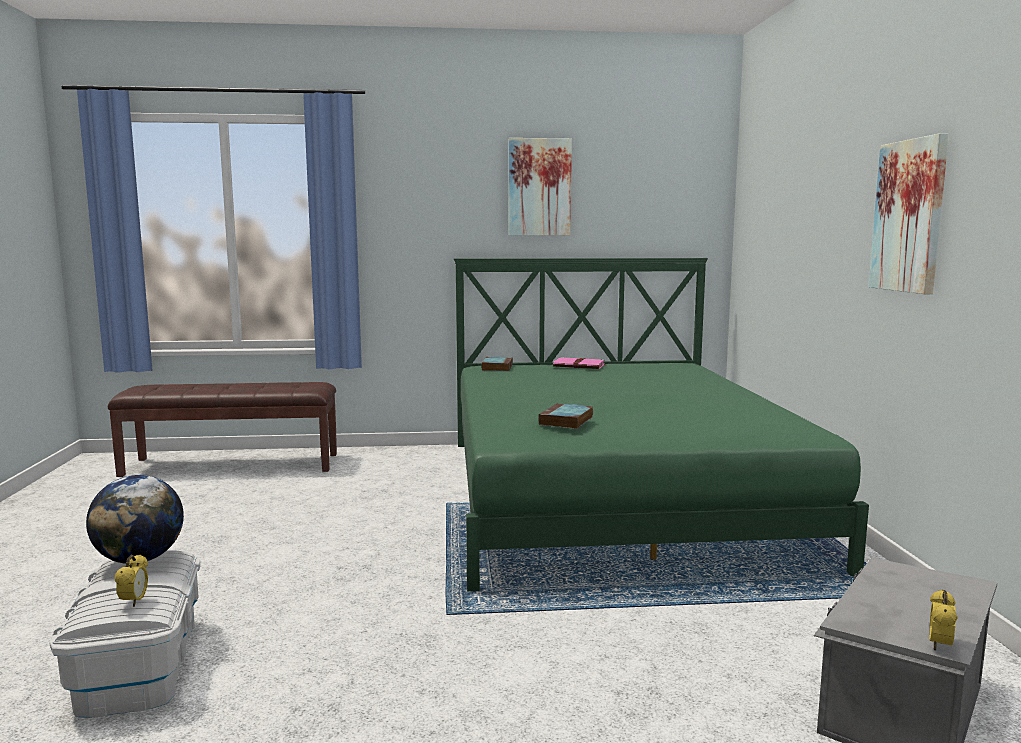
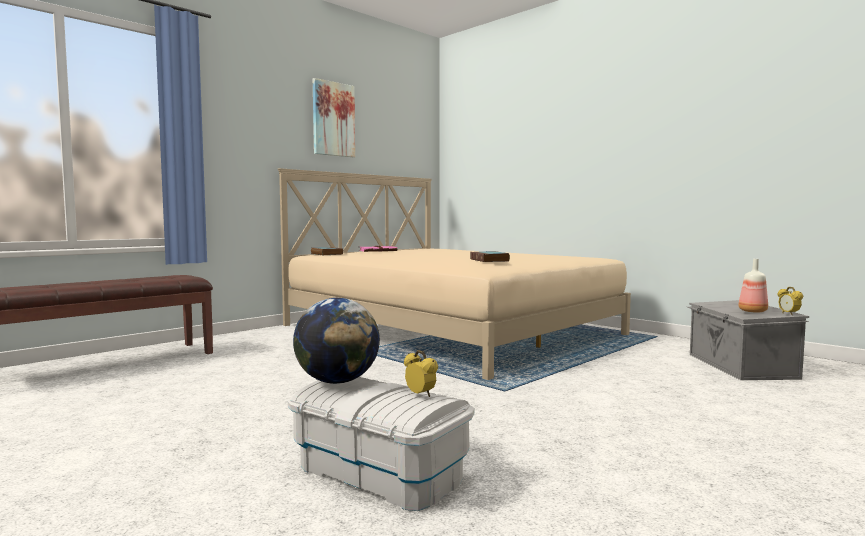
camera: 40 degrees left, 5 degrees down
green bed [454,258,869,591] -> beige bed [278,168,631,380]
picture [868,133,949,294] -> none
none -> bottle [739,259,768,313]

